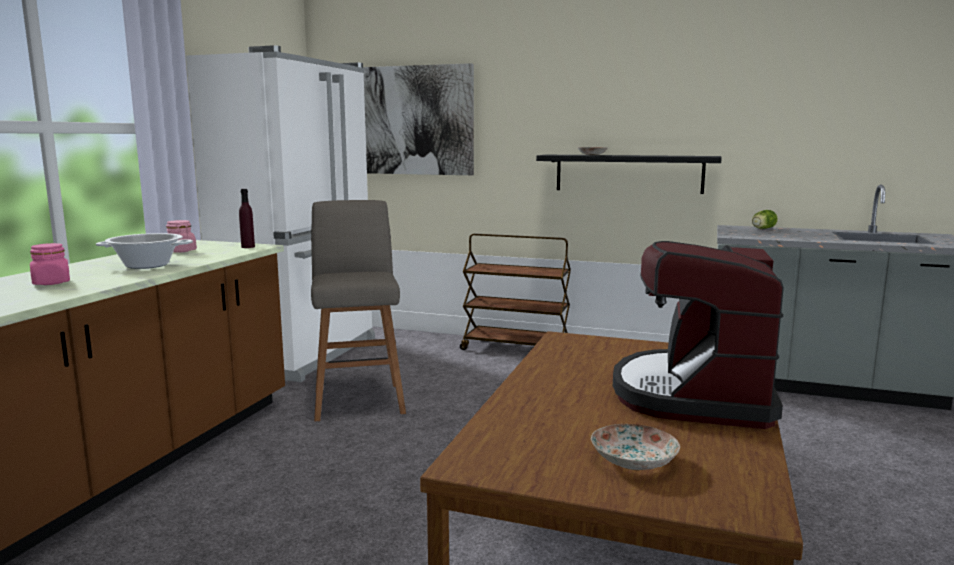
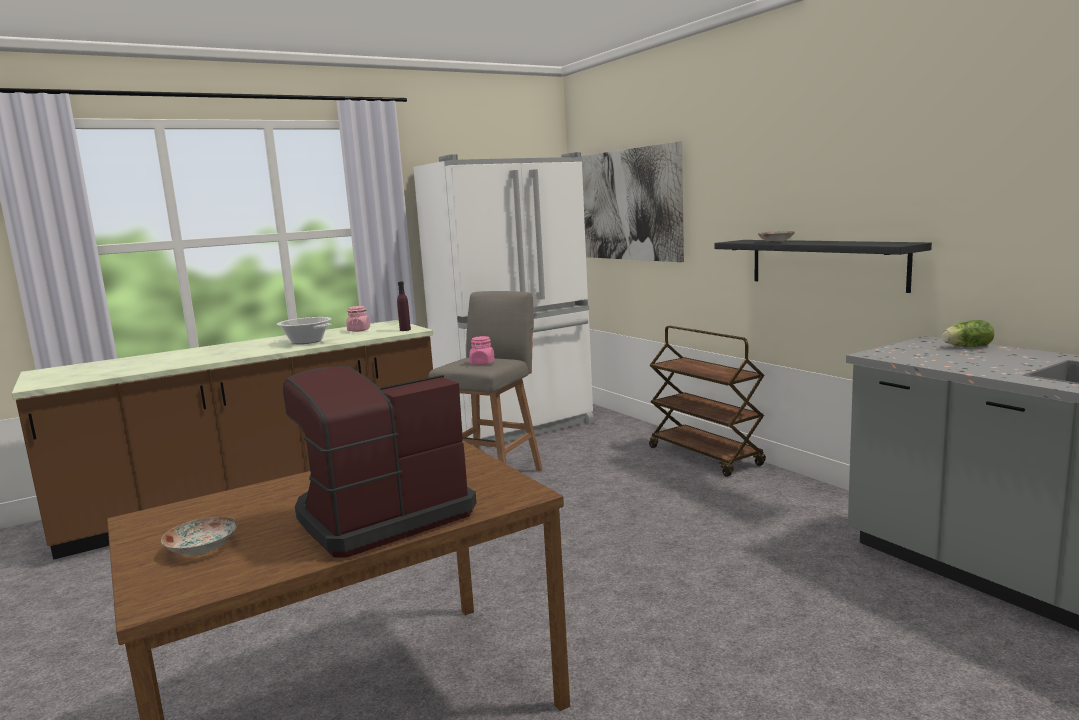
camera: 40 degrees right, 0 degrees up
pink jar [30,243,70,285] -> pink jar moved to [469,336,495,365]

